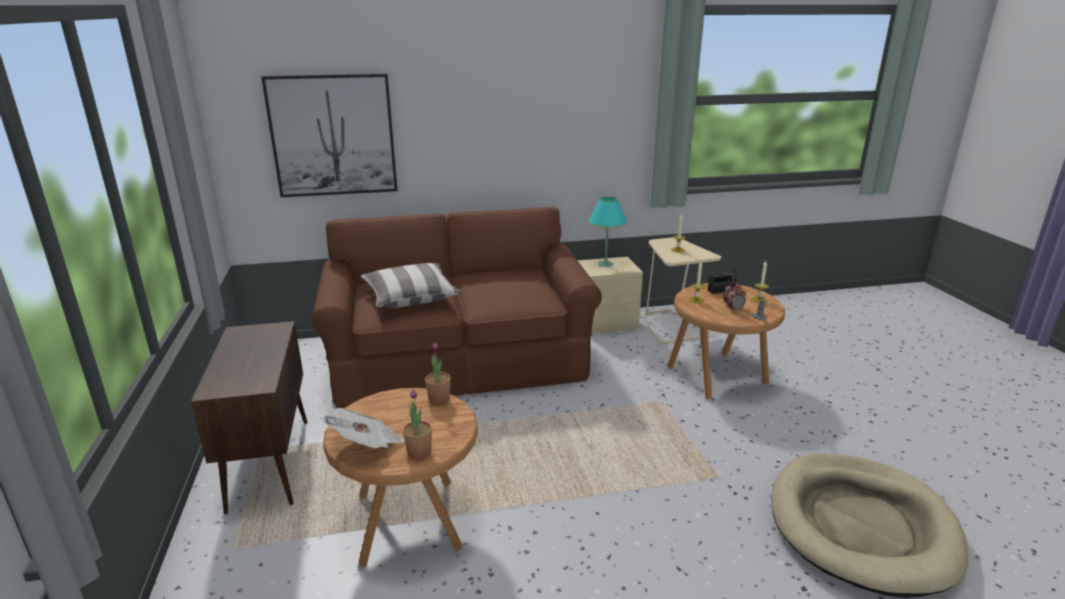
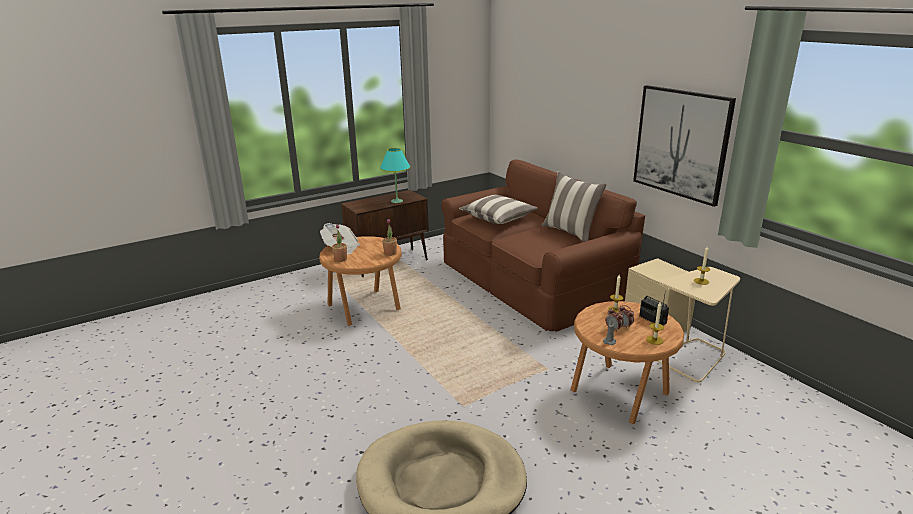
camera: 70 degrees right, 0 degrees up
picture [261,74,397,197] -> picture moved to [633,85,736,207]
turquoise table lamp [588,197,627,267] -> turquoise table lamp moved to [380,148,410,203]
none -> pillow [542,171,607,242]

